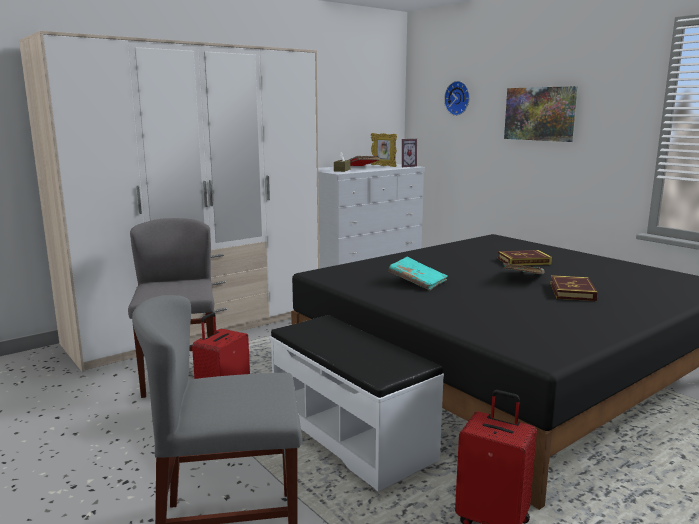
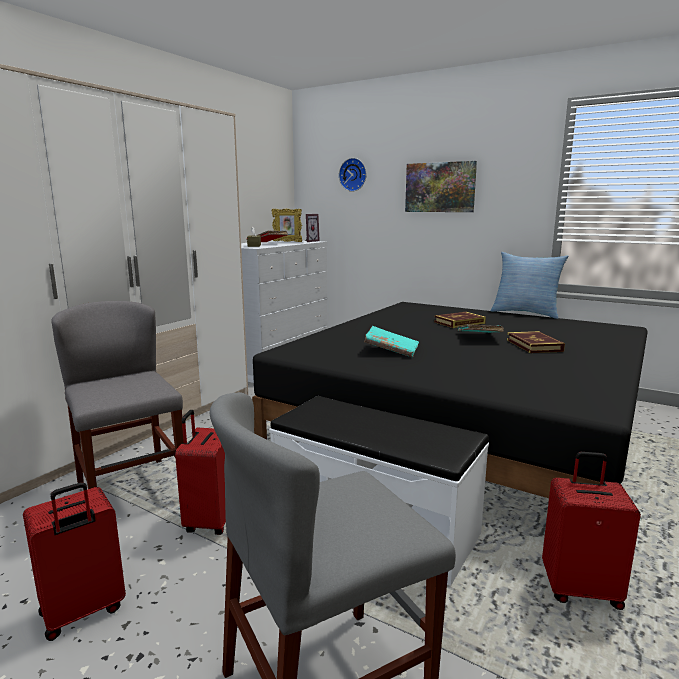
camera: 20 degrees left, 0 degrees up
none -> red suitcase [23,482,126,641]
none -> pillow [491,252,568,319]

